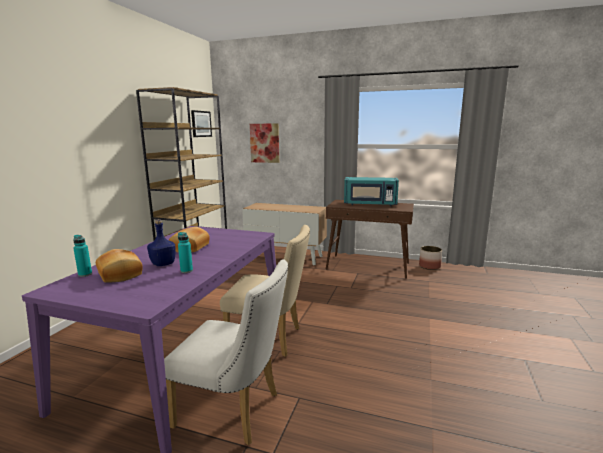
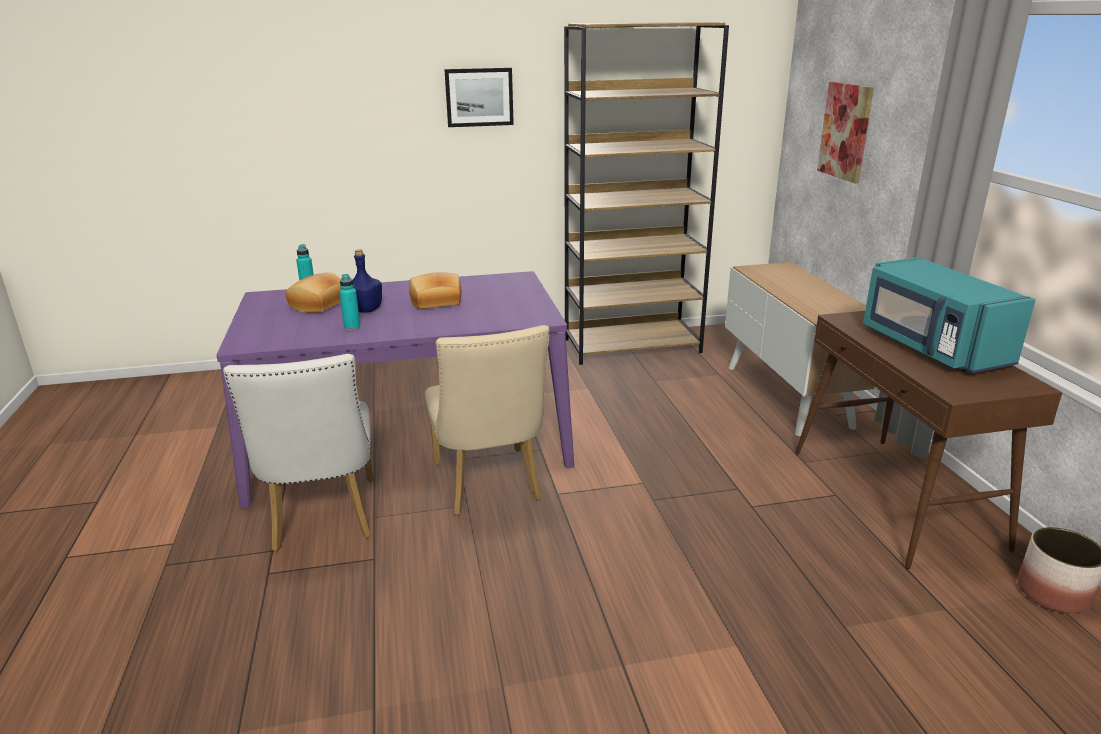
camera: 60 degrees right, 10 degrees up
picture [191,110,212,137] -> picture moved to [444,68,514,127]

